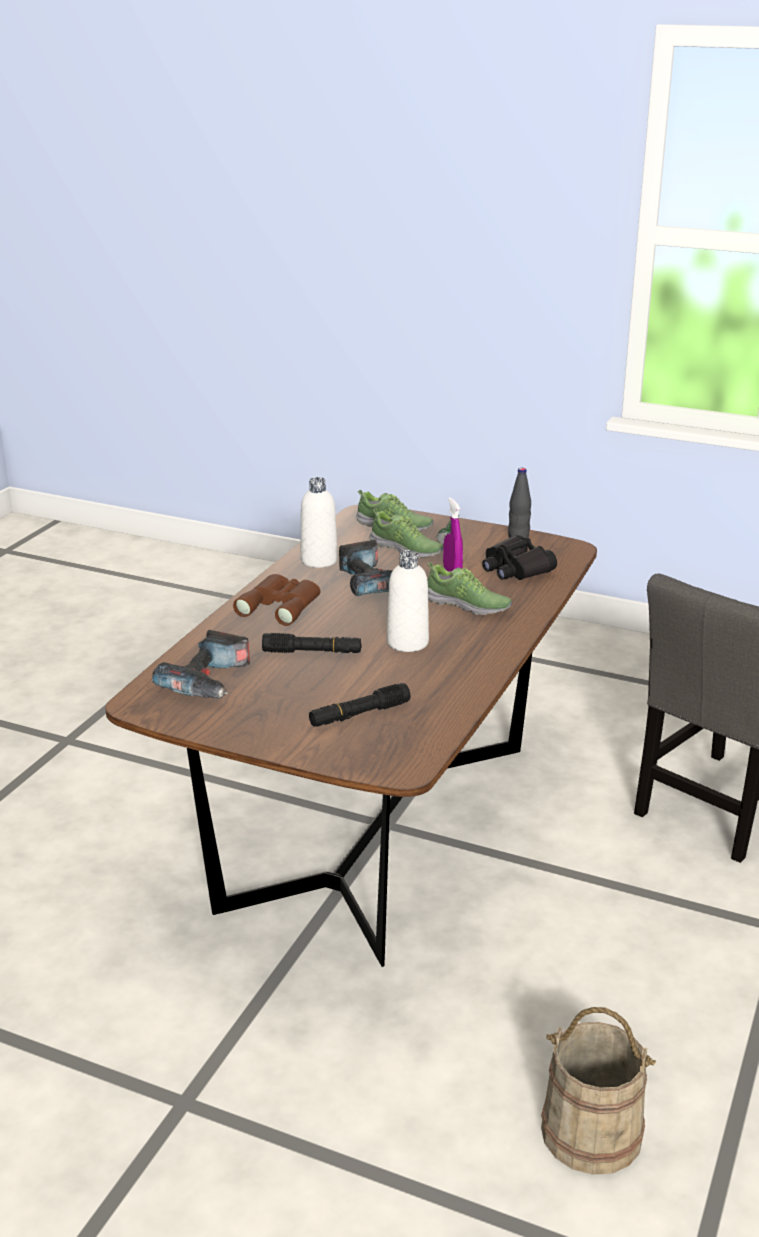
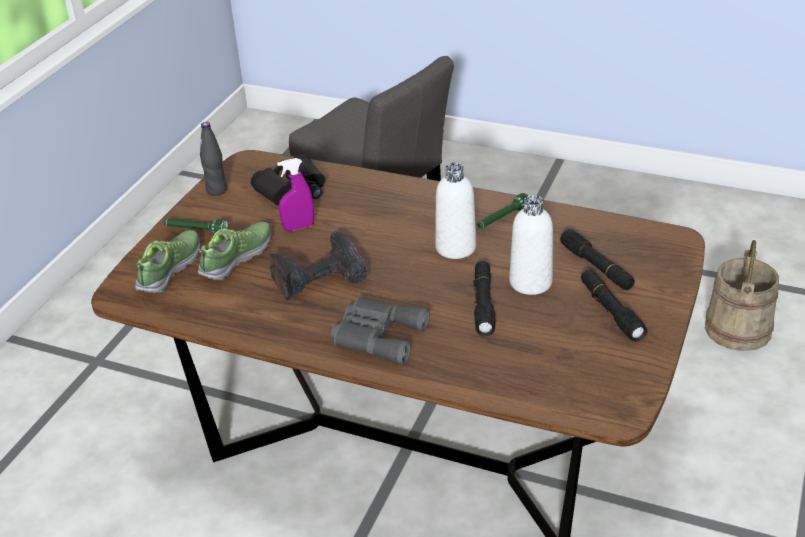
camera: 90 degrees left, 10 degrees up
power drill [152,630,250,699] -> none
brown binoculars [233,574,320,626] -> grey binoculars [331,297,430,365]
white bottle [300,477,338,568] -> white bottle moved to [509,195,553,295]
shoe [427,562,512,615] -> none
none -> green flashlight [477,193,528,228]
none -> black flashlight [581,269,647,342]

